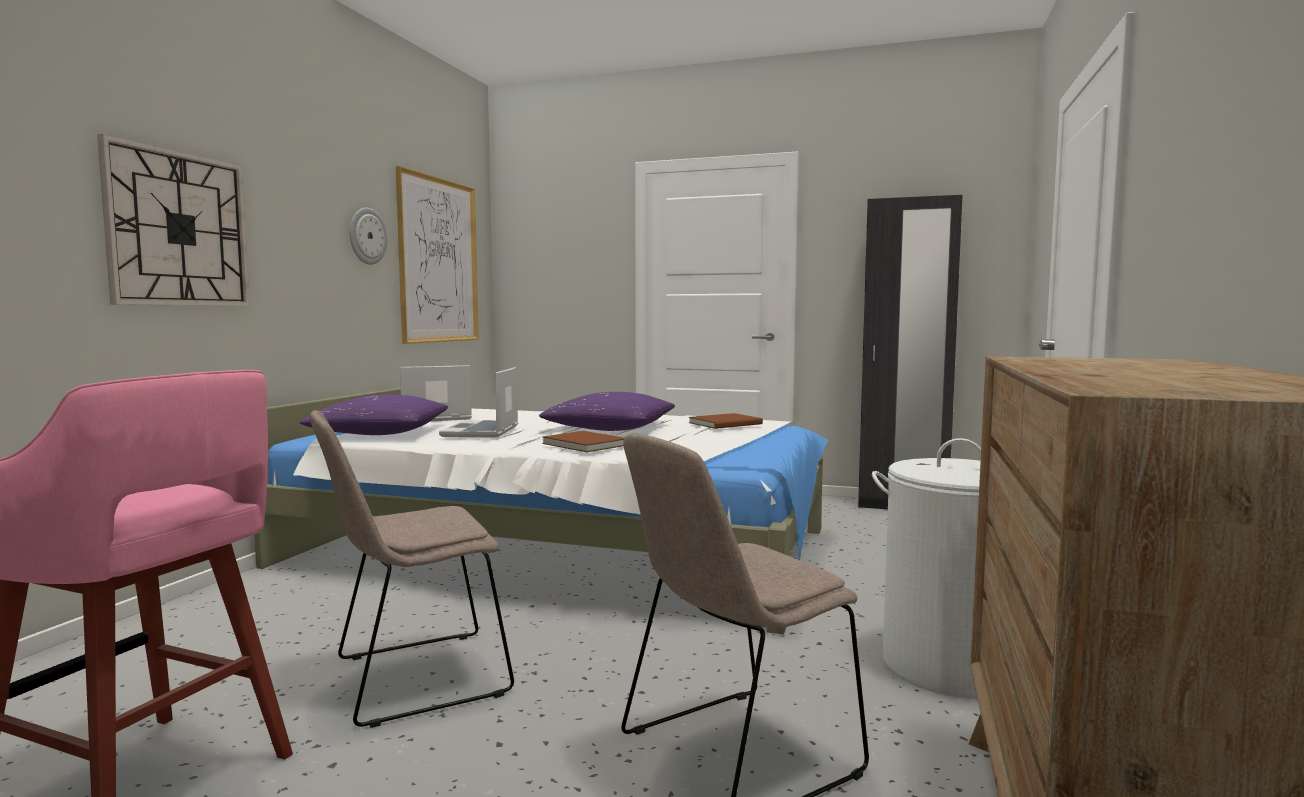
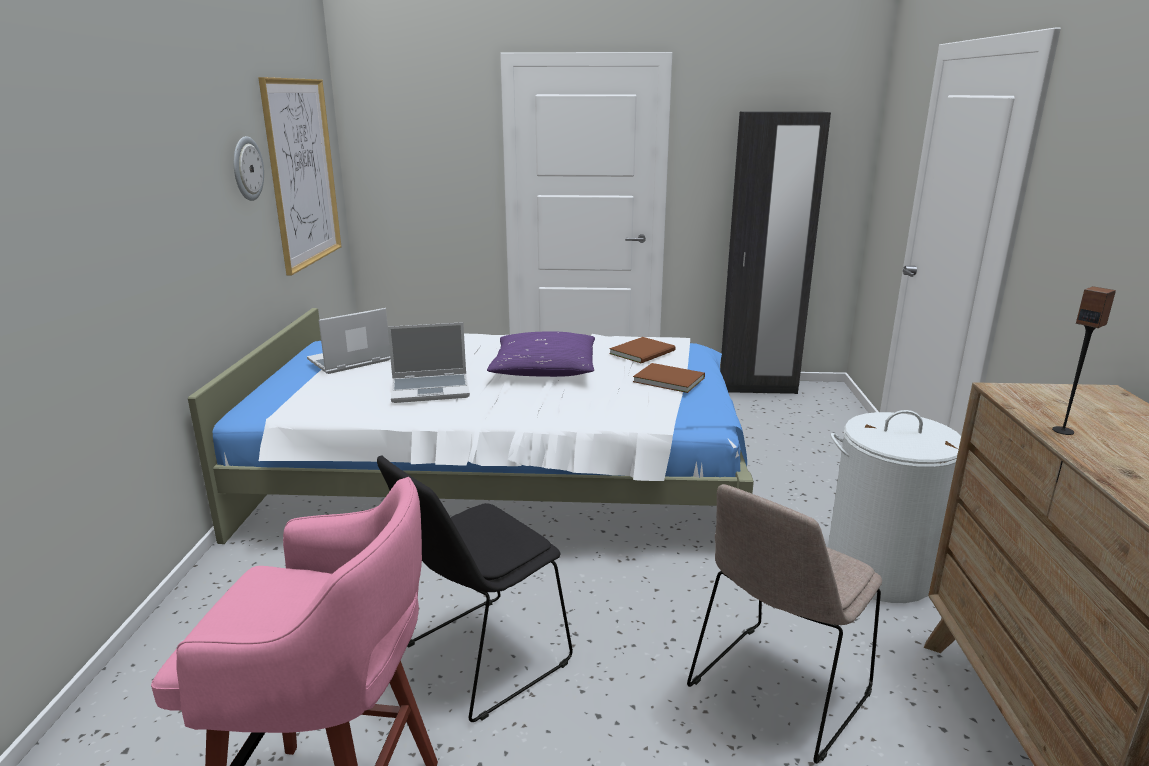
camera: 15 degrees left, 15 degrees up
wall clock [97,134,250,307] -> none
purple pillow [299,395,448,435] -> none
beige chair [310,410,514,728] -> black chair [377,455,573,722]
laptop [439,367,518,438] -> laptop turned 90 degrees counterclockwise [388,322,470,403]
brown book [542,431,624,452] -> brown book moved to [633,363,705,393]
none -> speaker [1052,286,1116,435]

